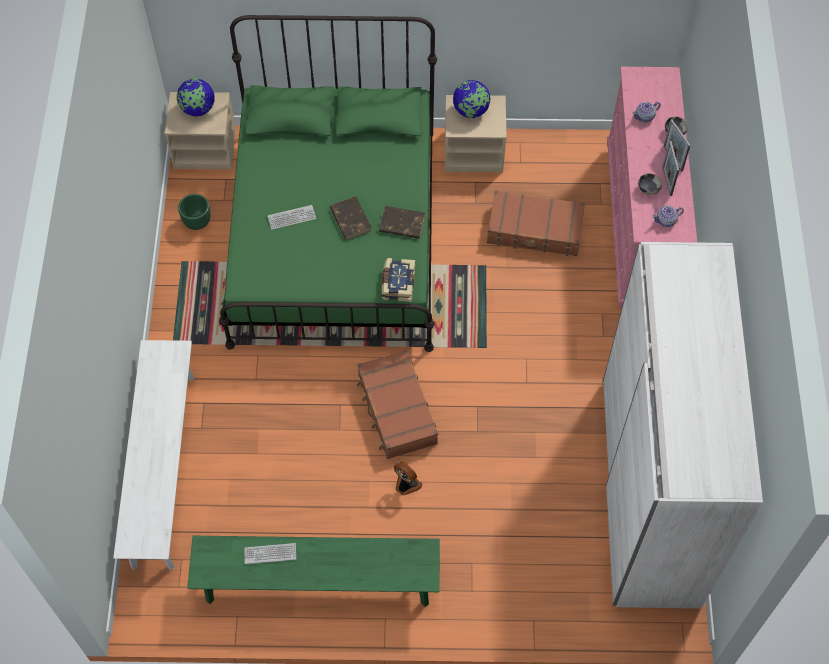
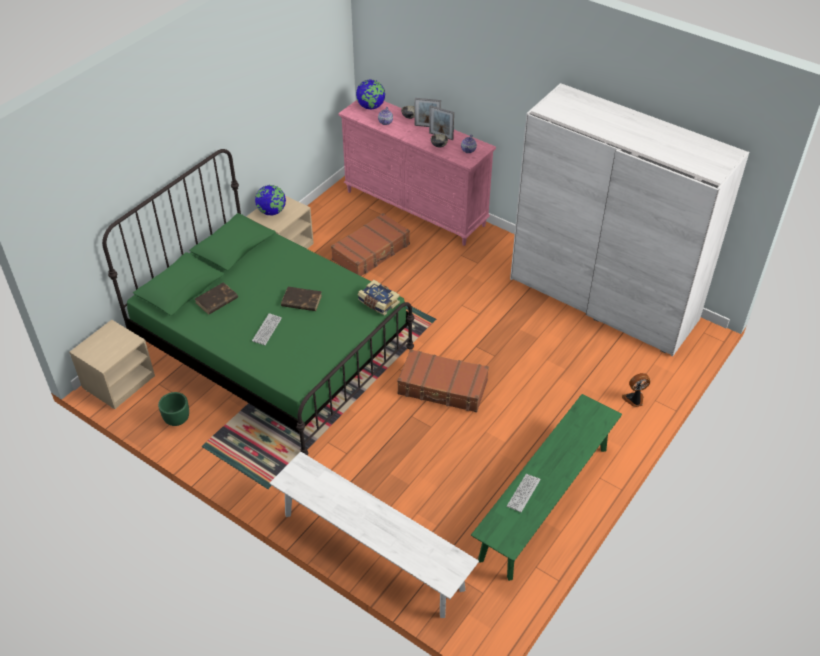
camera: 55 degrees left, 15 degrees down
globe [177,78,215,116] -> globe moved to [356,79,385,109]
brown book [379,206,425,239] -> brown book moved to [195,282,238,315]
fan [394,461,422,496] -> fan moved to [622,373,650,407]

